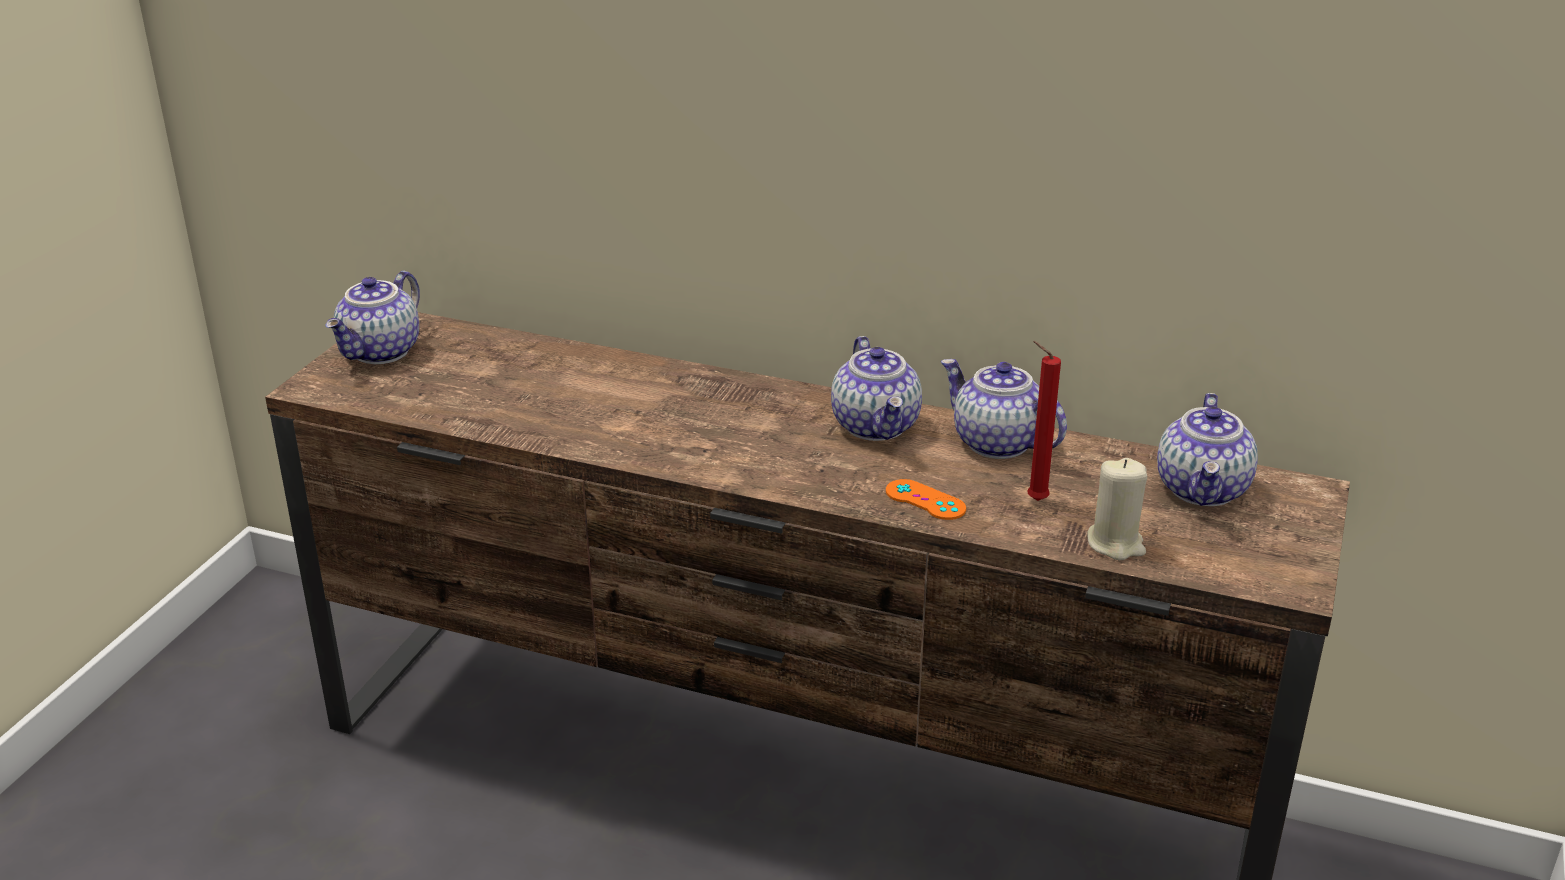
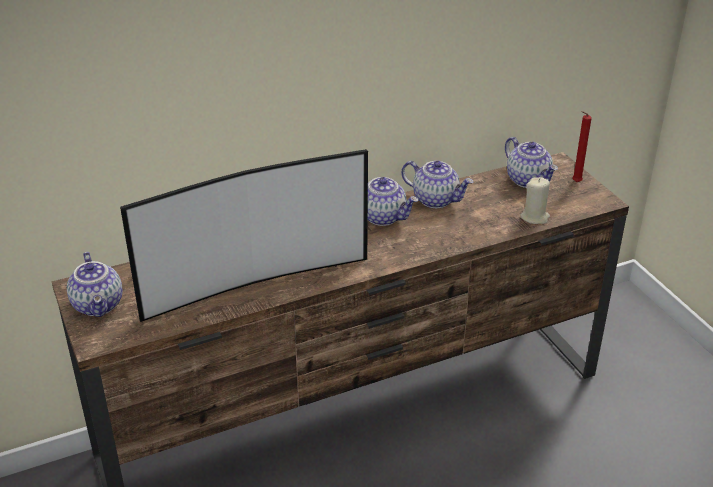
camera: 45 degrees left, 5 degrees up
orange game controller [886,479,966,520] -> none
teapot [941,359,1067,459] -> teapot turned 150 degrees counterclockwise [401,161,474,208]
red candle [1027,341,1061,501] -> red candle moved to [572,111,592,182]
none -> television [120,149,368,322]

